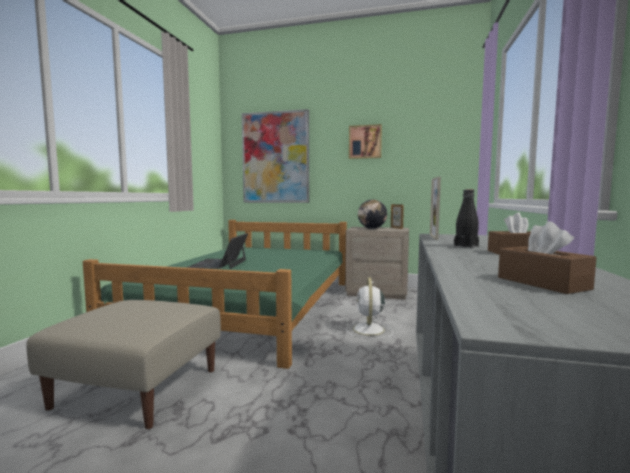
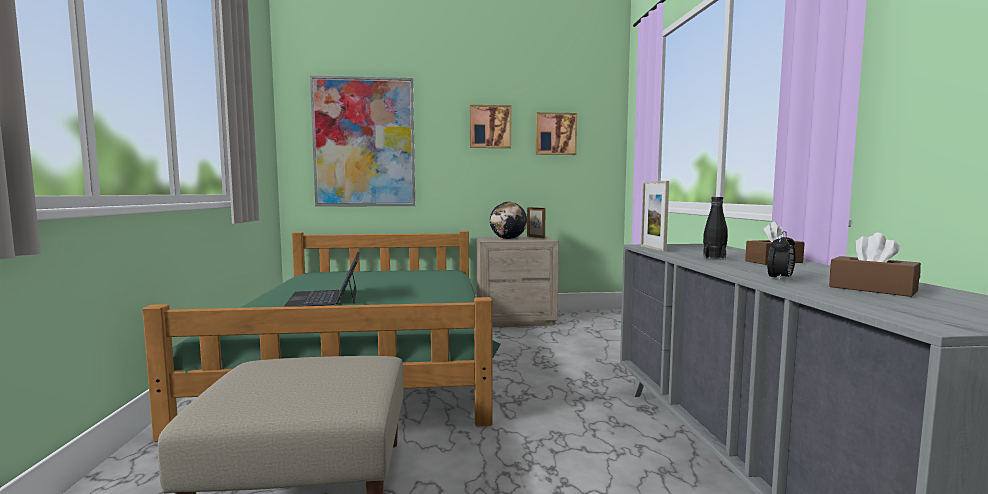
camera: 20 degrees left, 0 degrees up
white fan [347,277,393,339] -> none
none -> picture [535,112,577,155]
none -> alarm clock [767,231,795,281]

